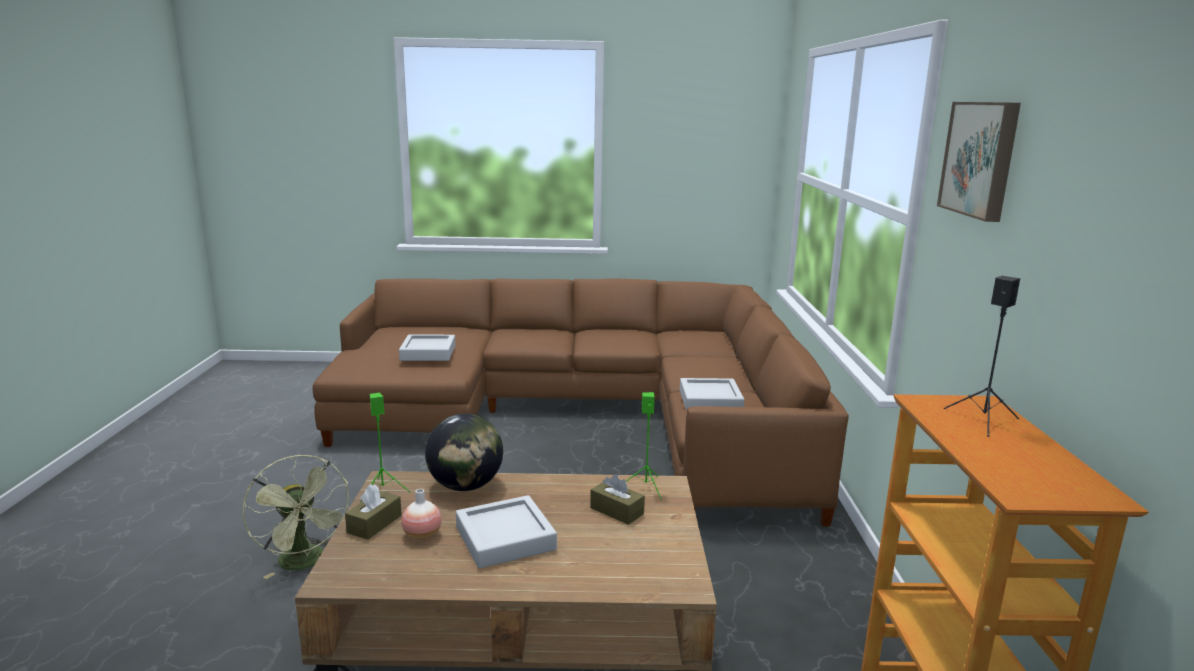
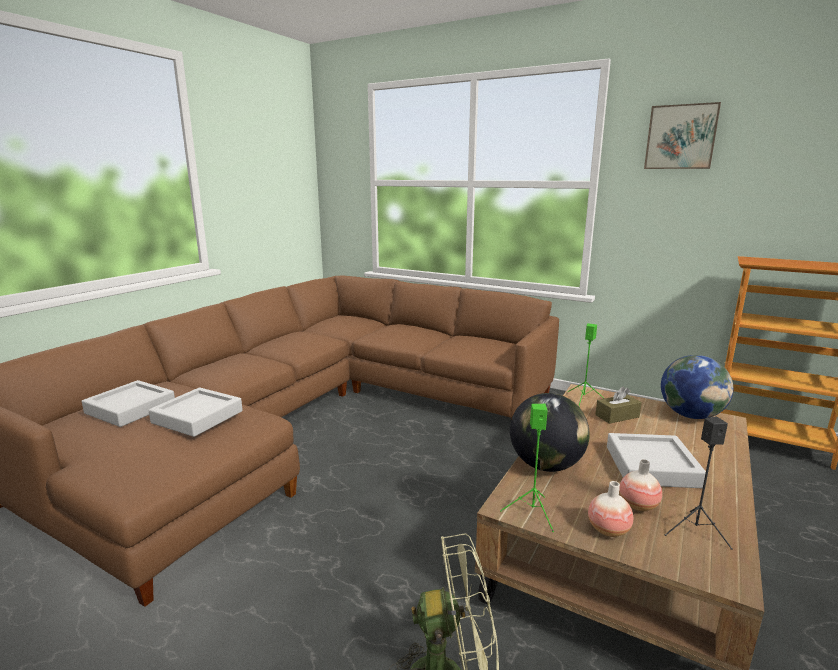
camera: 60 degrees left, 0 degrees up
brown tissue box [345,484,402,540] -> vase [588,481,633,537]
grey tray [680,378,744,411] -> grey tray moved to [81,380,175,427]
black speaker [944,276,1020,437] -> black speaker moved to [665,416,733,550]
none -> globe [661,355,733,419]

